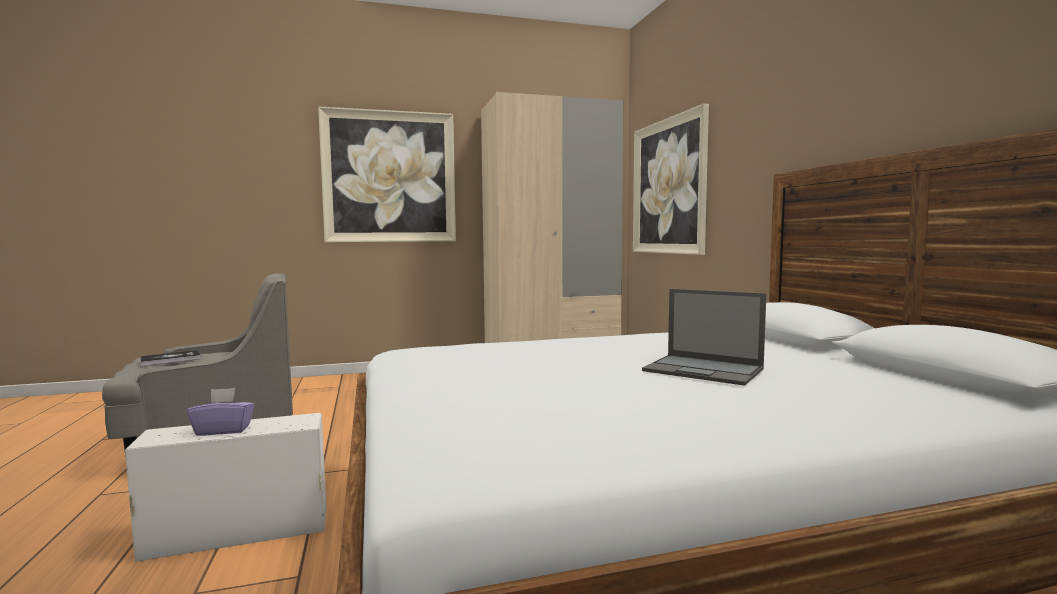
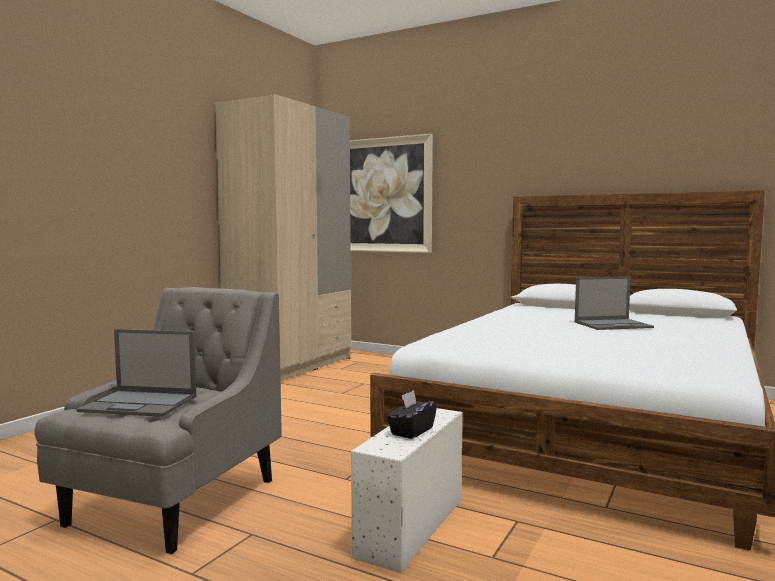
camera: 45 degrees left, 0 degrees up
book [140,350,202,366] -> laptop [76,329,197,417]
purple tissue box [187,388,255,436] -> black tissue box [386,390,437,439]
picture [318,106,456,242] -> none

